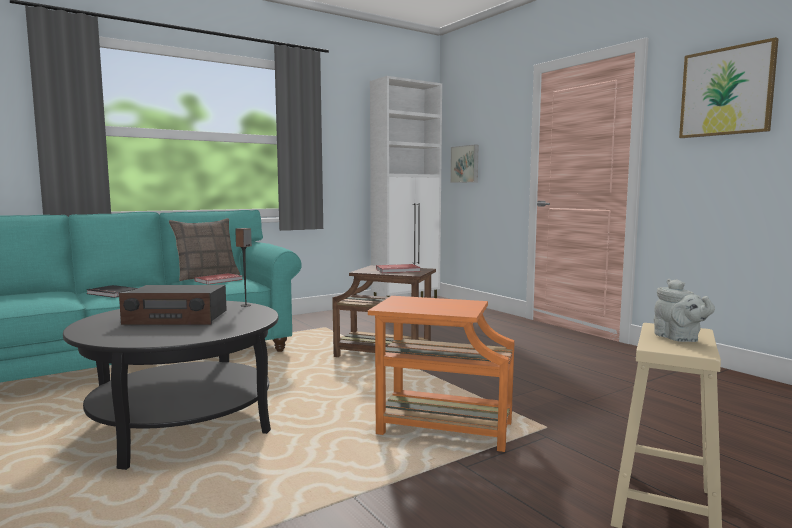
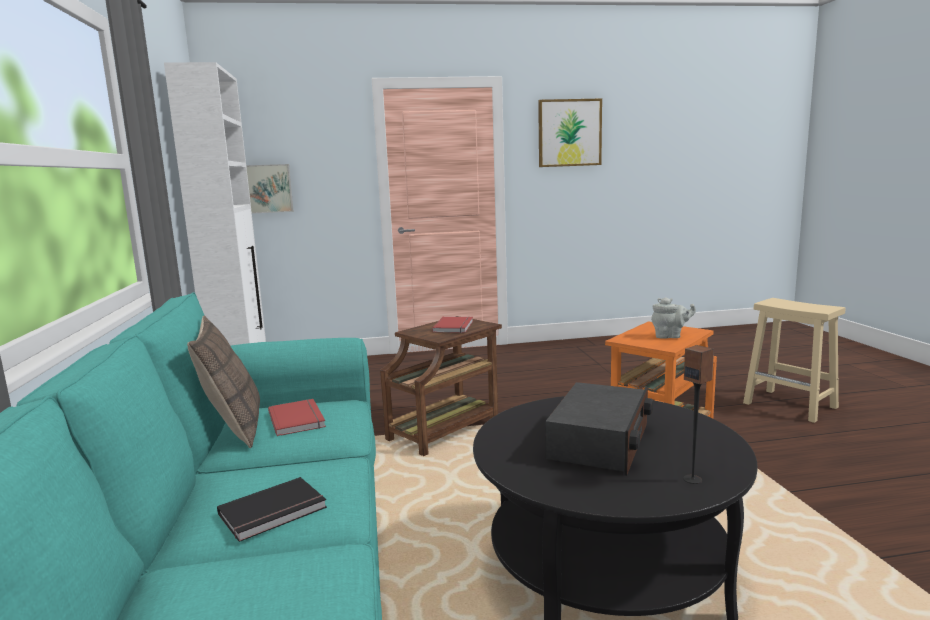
camera: 65 degrees left, 5 degrees up
speaker [235,228,252,307] -> speaker moved to [683,345,714,484]
grey teapot [654,279,715,342] -> grey teapot moved to [651,297,696,339]

